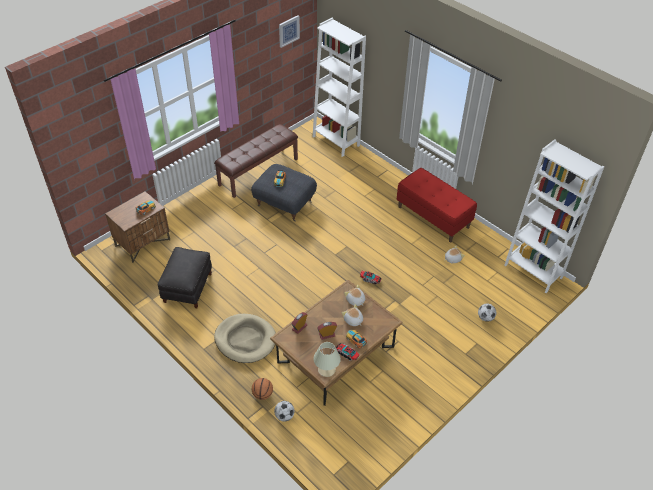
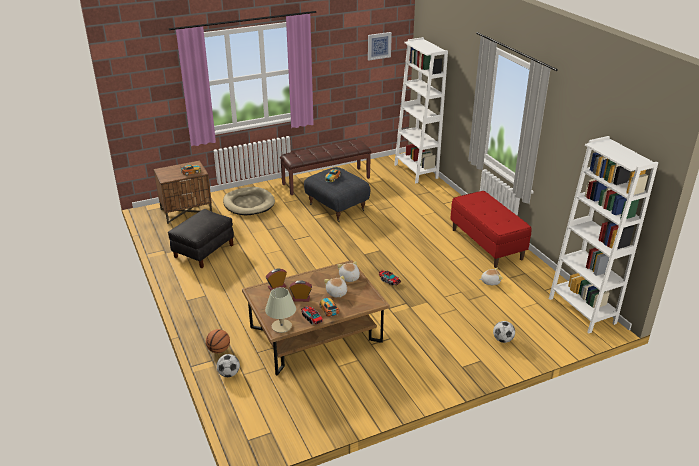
camera: 20 degrees right, 15 degrees down
beige dog bed [214,314,276,363] -> beige dog bed moved to [223,187,275,215]

